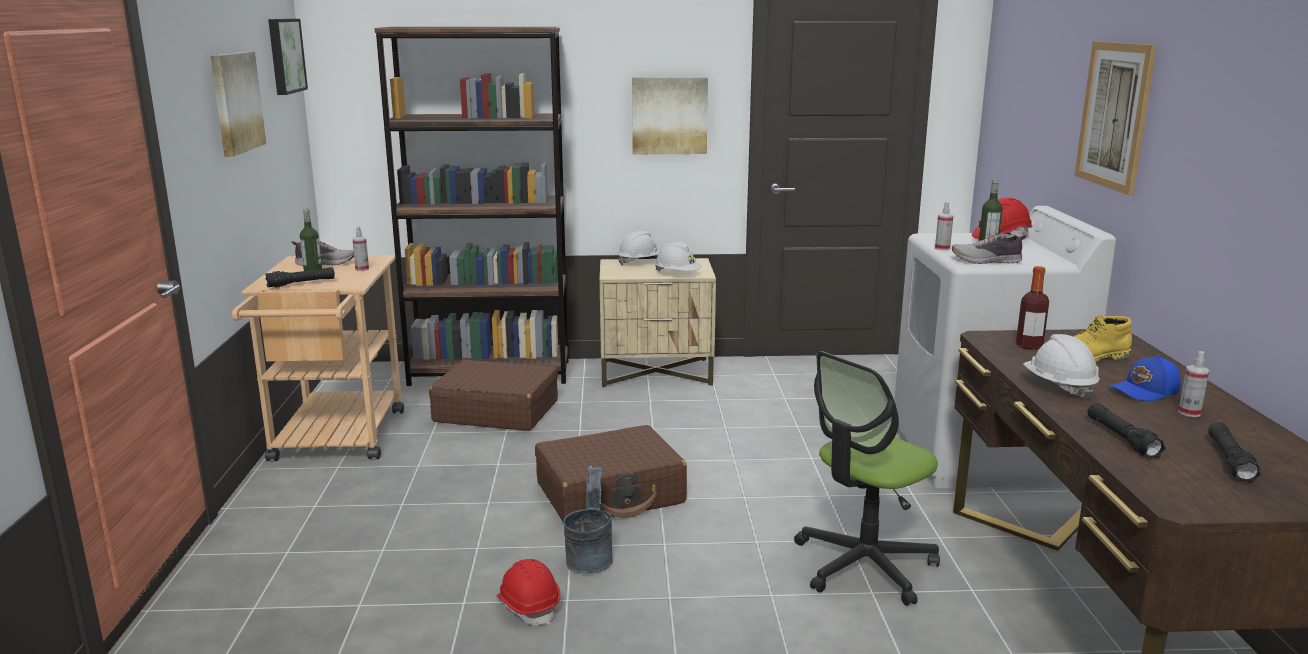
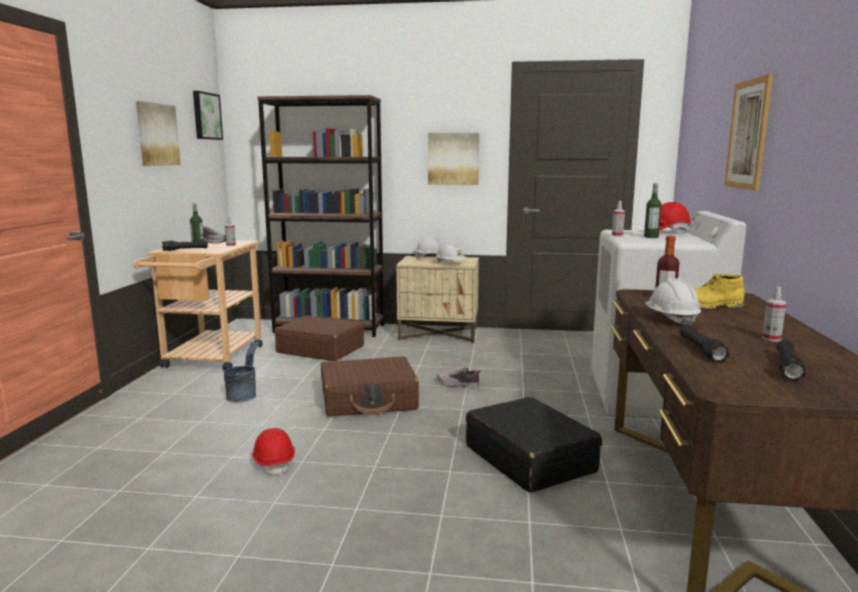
camera: 10 degrees right, 5 degrees down
grey bucket [563,466,613,574] -> grey bucket moved to [224,341,259,402]
office chair [794,351,940,606] -> black suitcase [466,397,602,493]
shoe [952,232,1027,264] -> shoe moved to [437,368,481,388]
blue cap [1109,355,1181,401] -> none

